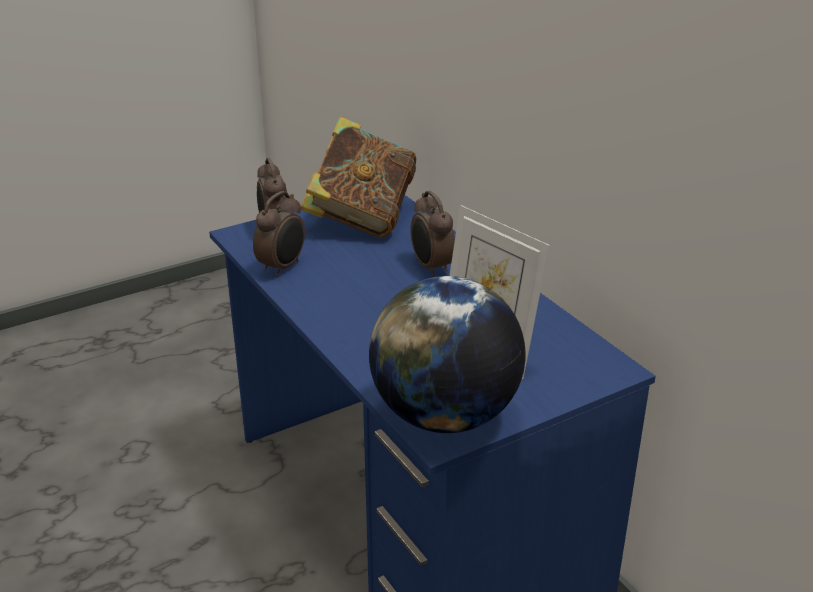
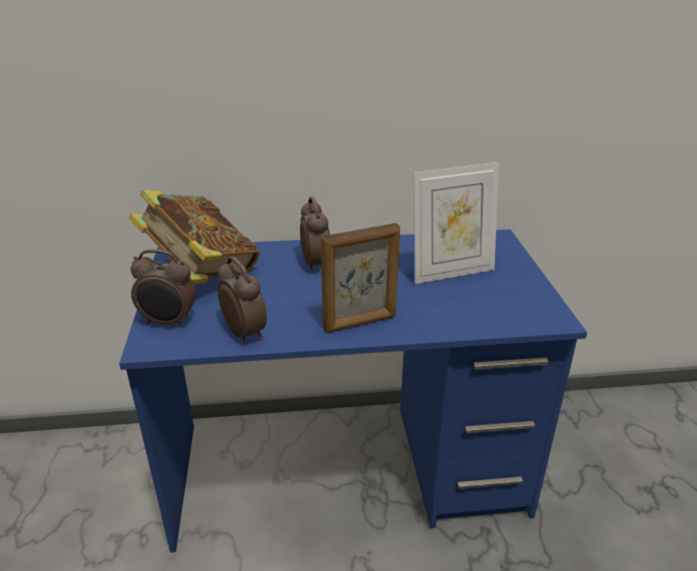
camera: 65 degrees left, 0 degrees up
globe [369,276,525,433] -> none
alarm clock [411,191,455,277] -> alarm clock turned 105 degrees counterclockwise [300,197,330,271]
none -> picture frame [321,223,400,333]

